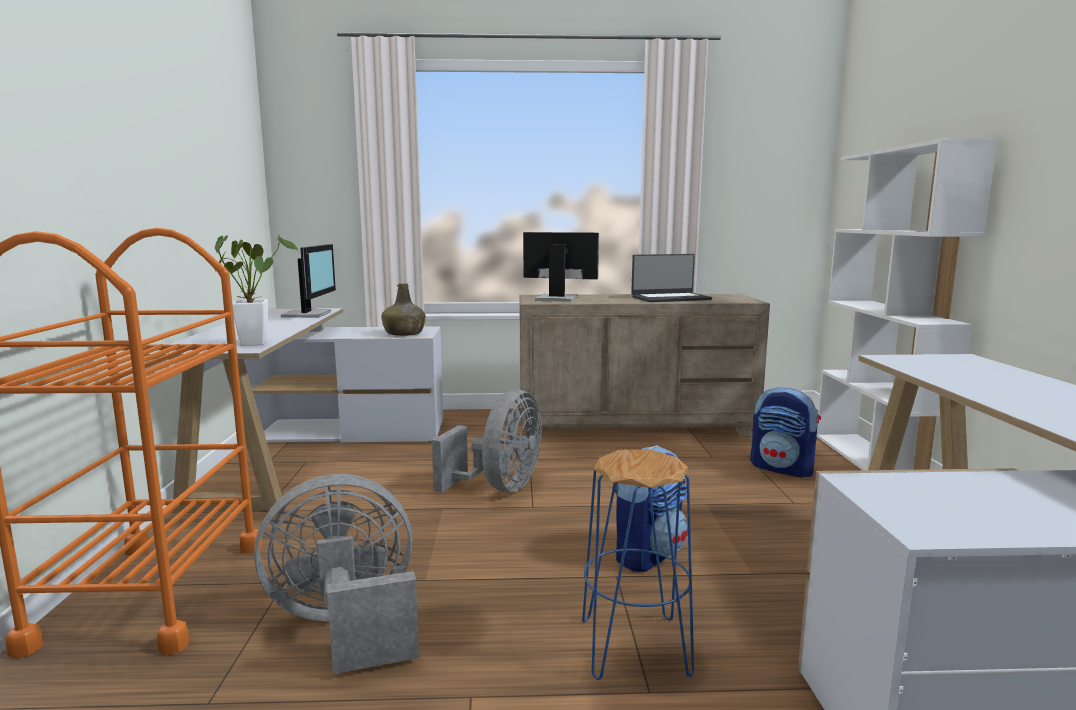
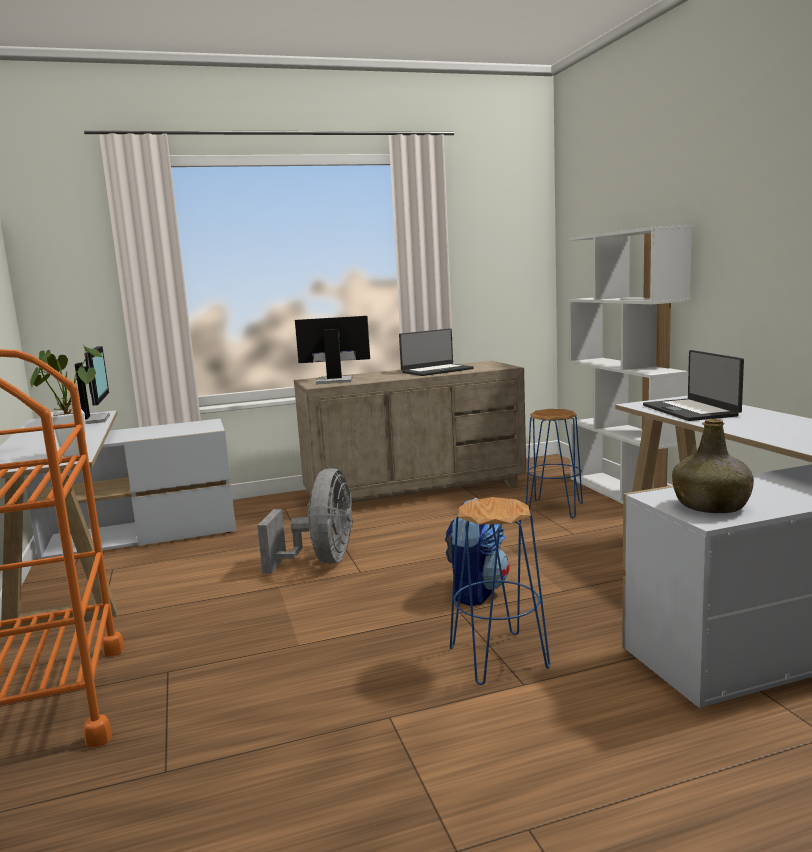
camera: 15 degrees left, 0 degrees up
grey fan [254,474,419,674] -> none
green bottle [381,283,426,336] -> green bottle moved to [672,419,754,513]
backpack [750,387,821,478] -> blue stool [526,409,583,518]
none -> laptop [643,350,744,421]

